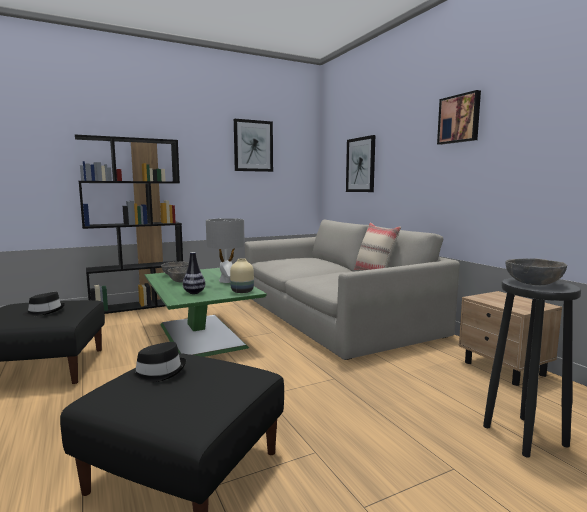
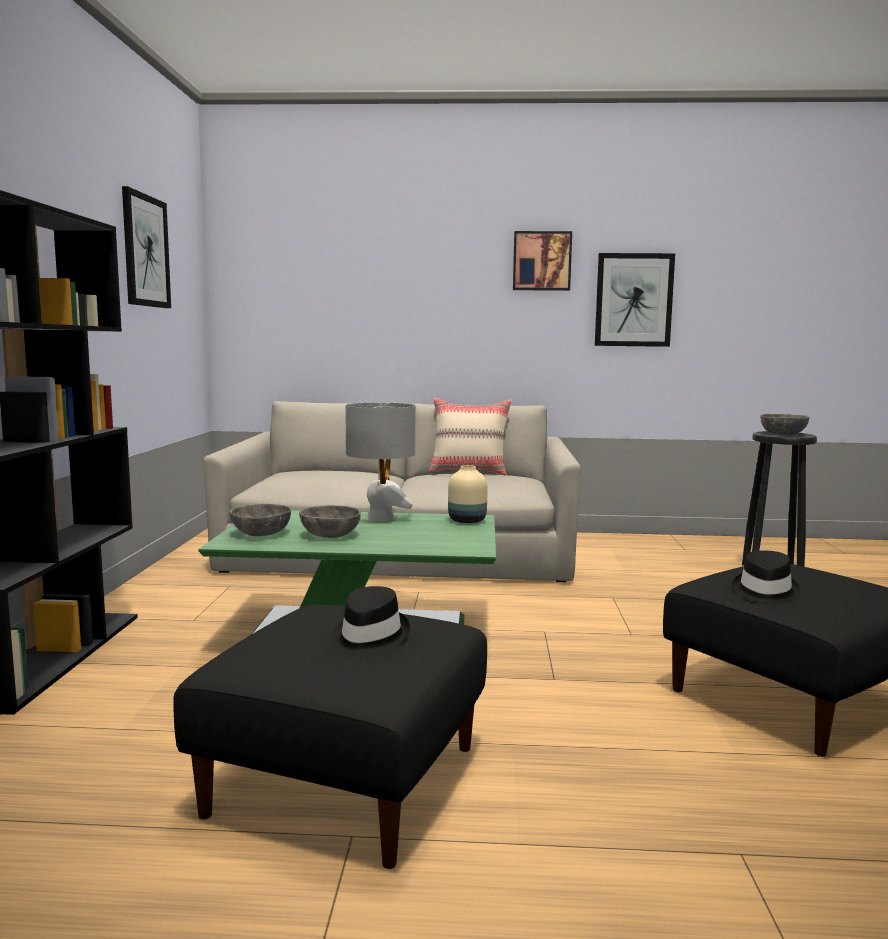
camera: 60 degrees left, 0 degrees up
vase [183,252,205,294] -> none
picture [346,135,375,192] -> picture moved to [595,253,675,347]
beige nightstand [459,291,562,386] -> none

